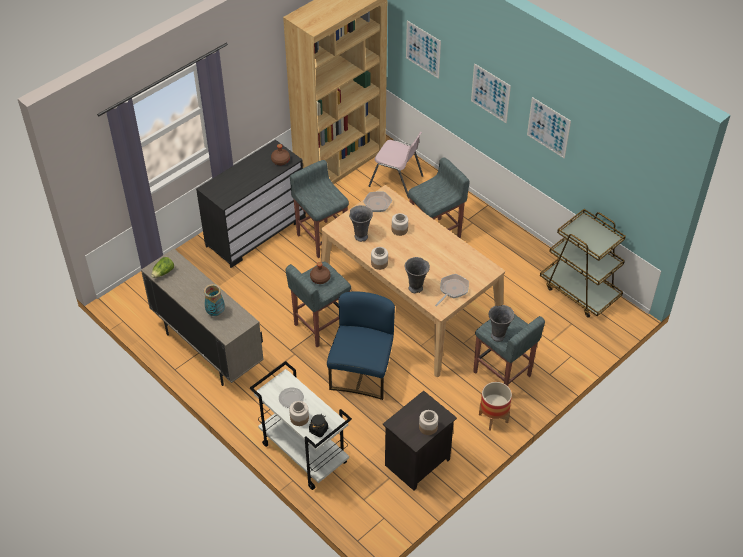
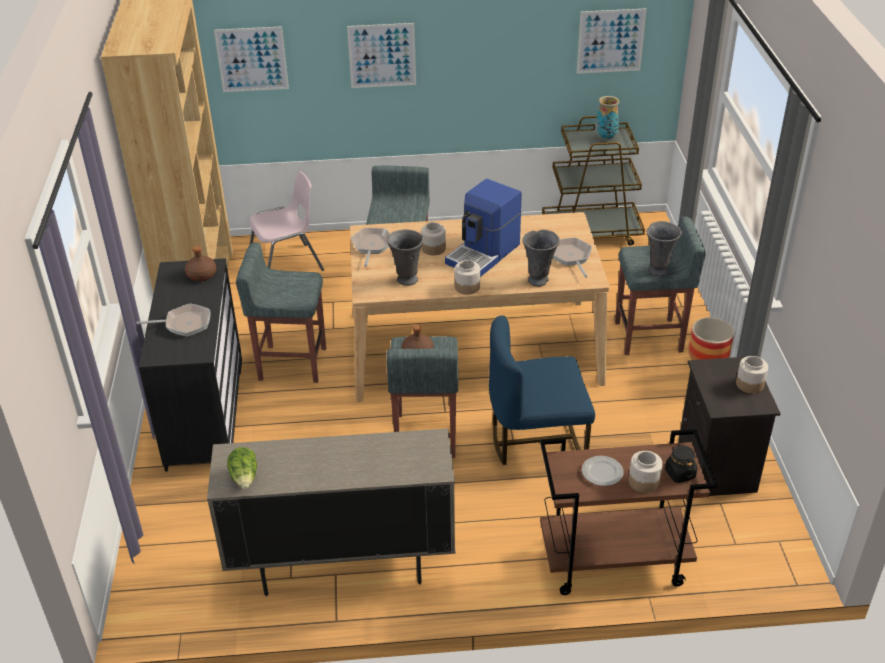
camera: 50 degrees left, 10 degrees down
vase [204,284,225,316] -> vase moved to [595,96,620,141]
white cart [250,361,352,490] -> brown cart [540,429,718,595]
blue chair [327,291,395,400] -> blue chair turned 60 degrees counterclockwise [489,315,595,465]
picture [527,97,571,159] -> picture moved to [577,8,646,74]
none -> frying pan [137,304,210,337]
none -> coffee machine [445,179,522,277]

